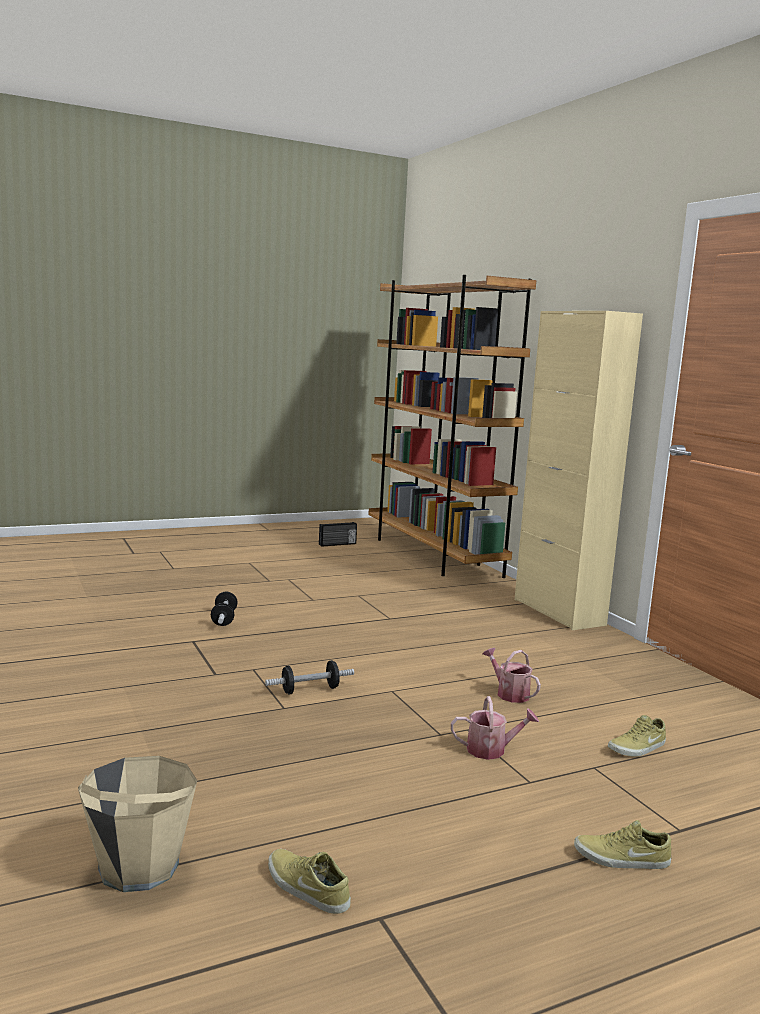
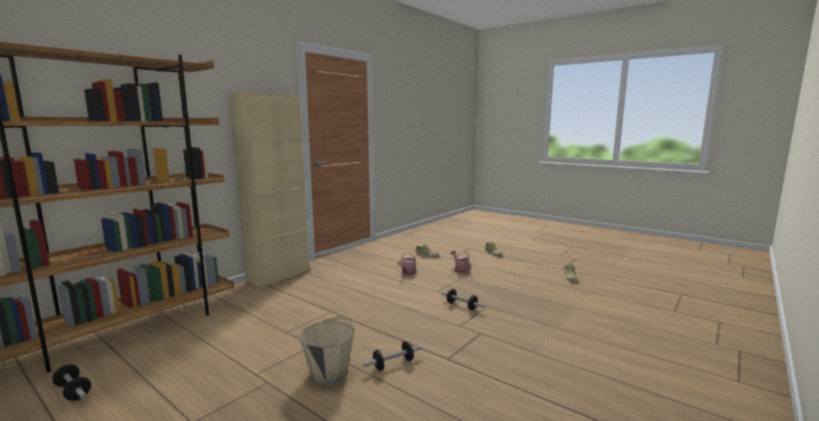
camera: 115 degrees left, 0 degrees up
beige bucket [78,756,197,892] -> beige bucket moved to [299,316,355,385]
radio [319,522,357,547] -> dumbbell [52,365,91,401]

